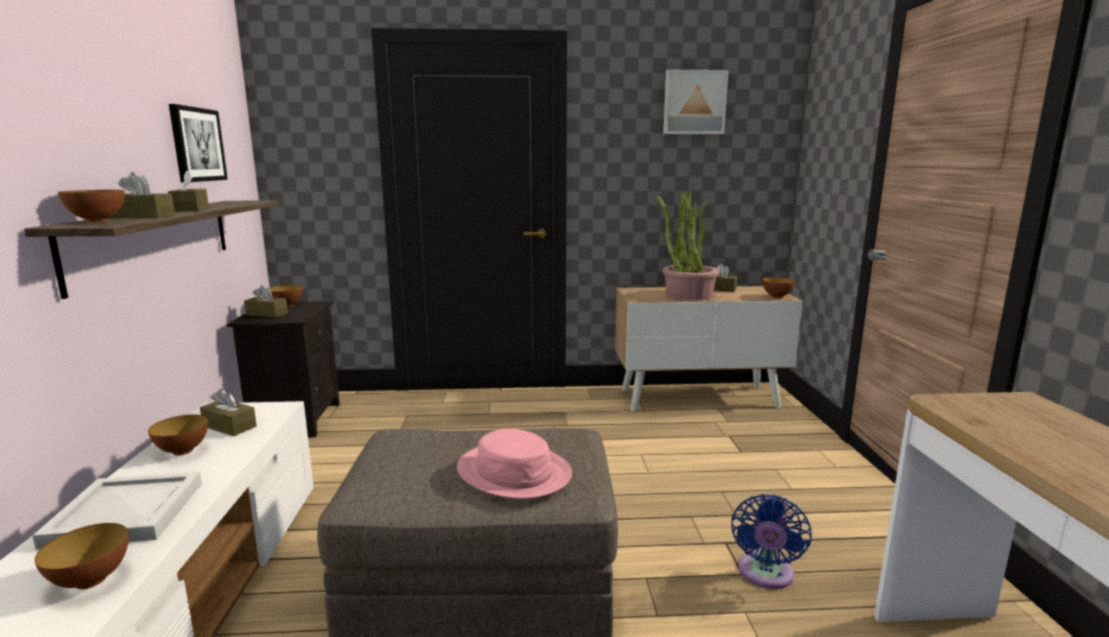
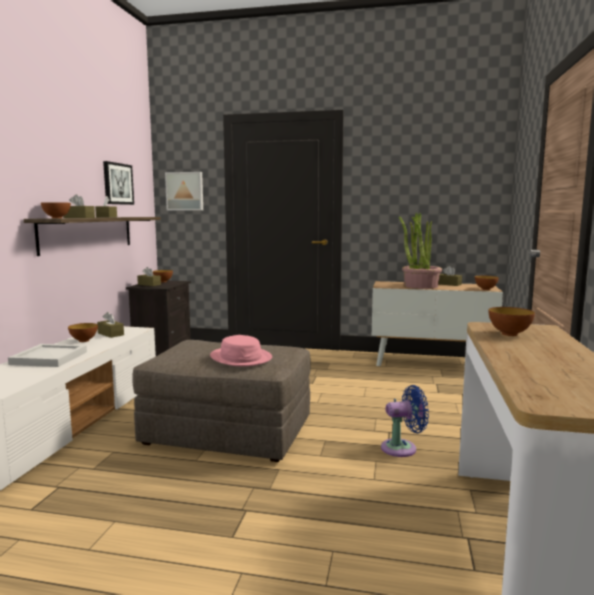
camera: 15 degrees right, 5 degrees down
bowl [35,523,129,589] -> bowl moved to [488,307,535,336]
picture [663,70,728,134] -> picture moved to [165,172,203,210]
blue fan [731,494,812,589] -> blue fan turned 135 degrees counterclockwise [381,385,429,457]

